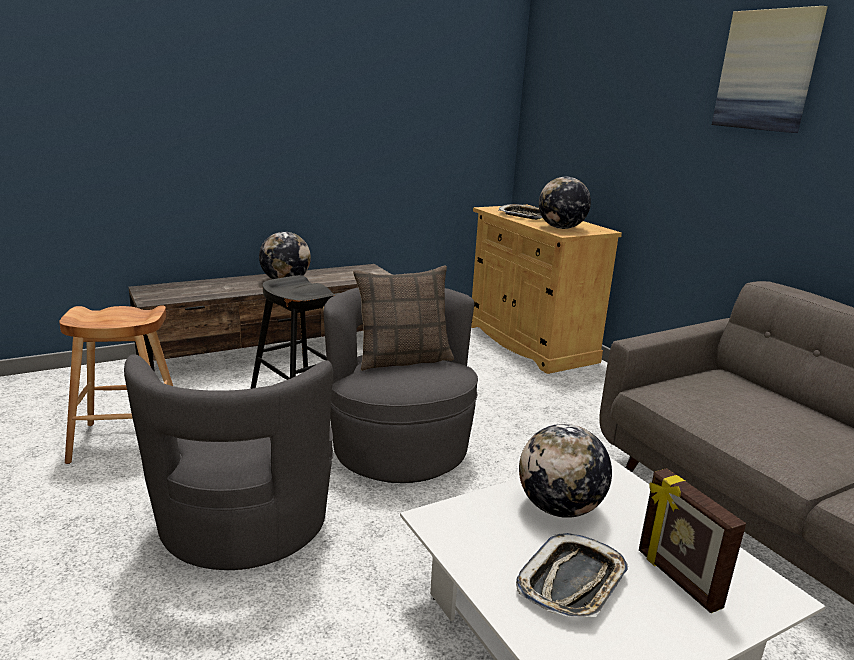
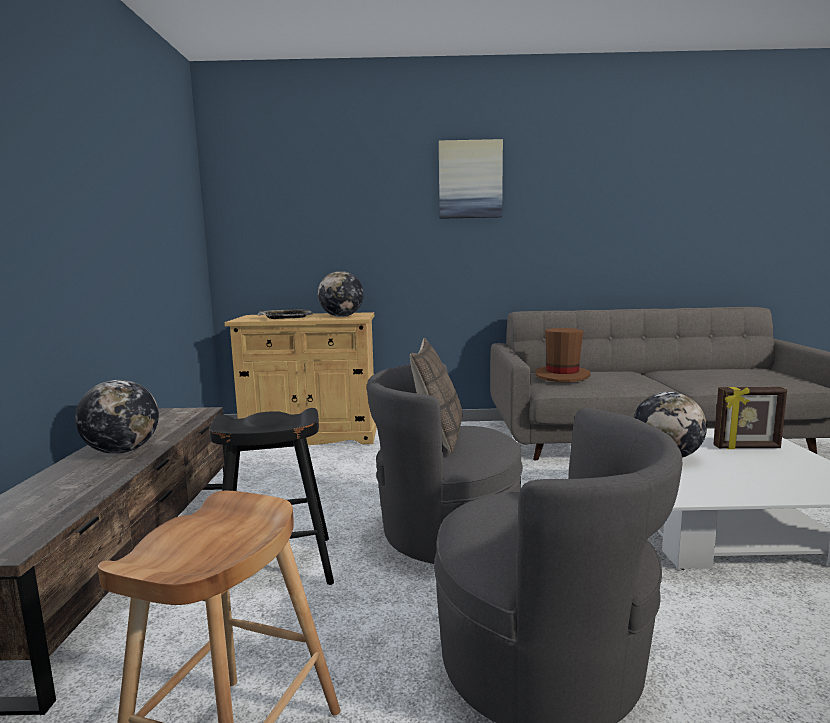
camera: 60 degrees left, 10 degrees down
tray [516,533,628,617] -> none
none -> brown hat [535,328,590,382]

